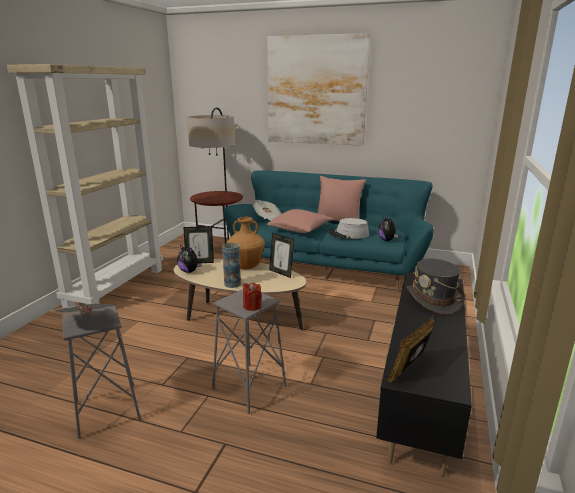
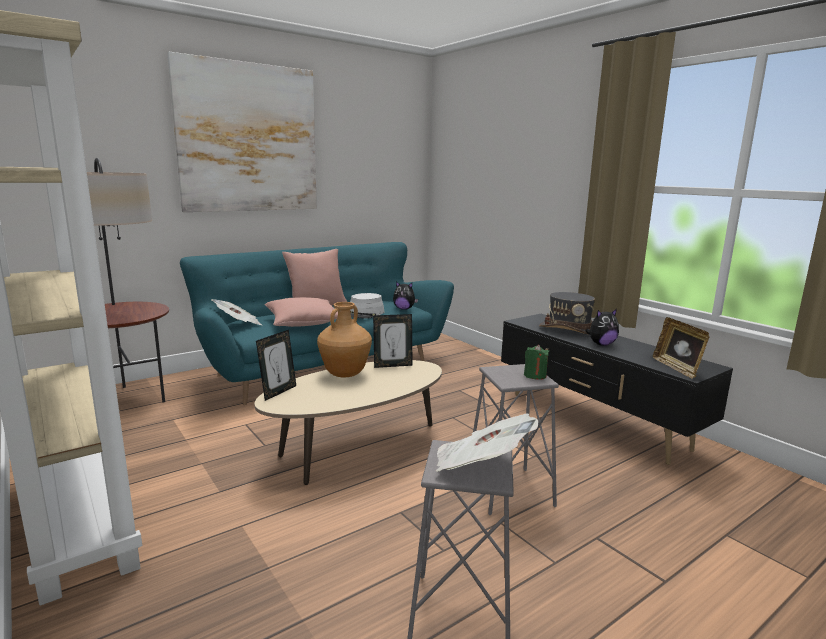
camera: 55 degrees left, 5 degrees down
plush toy [177,244,202,273] -> plush toy moved to [585,309,619,346]
vase [222,243,241,288] -> none
red candle [243,283,262,311] -> green candle [524,345,549,380]

